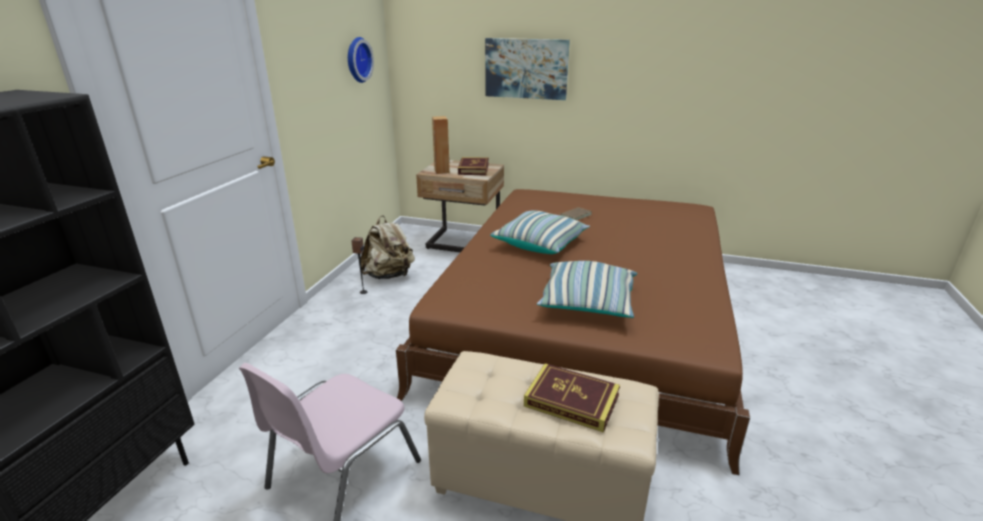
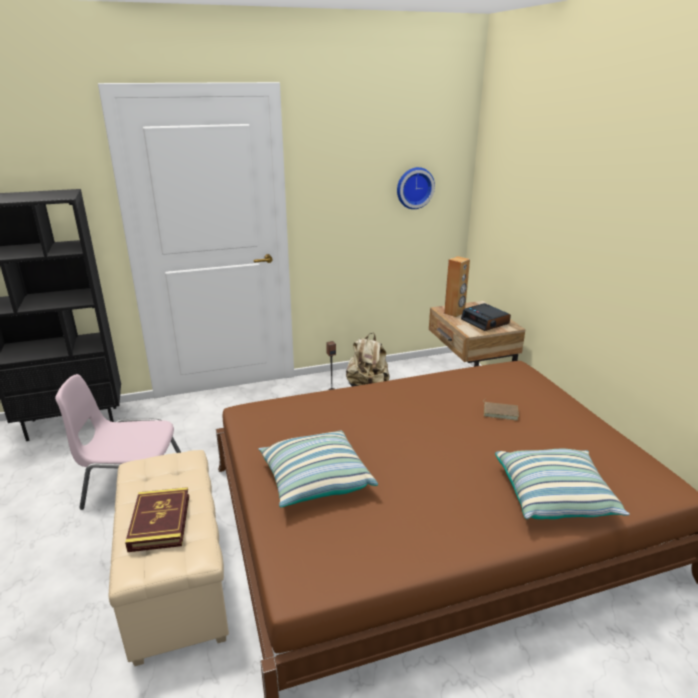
camera: 55 degrees right, 0 degrees up
book [458,157,489,175] -> alarm clock [461,303,511,331]
picture [485,38,570,100] -> none
pillow [490,210,590,254] -> pillow moved to [495,449,630,519]

